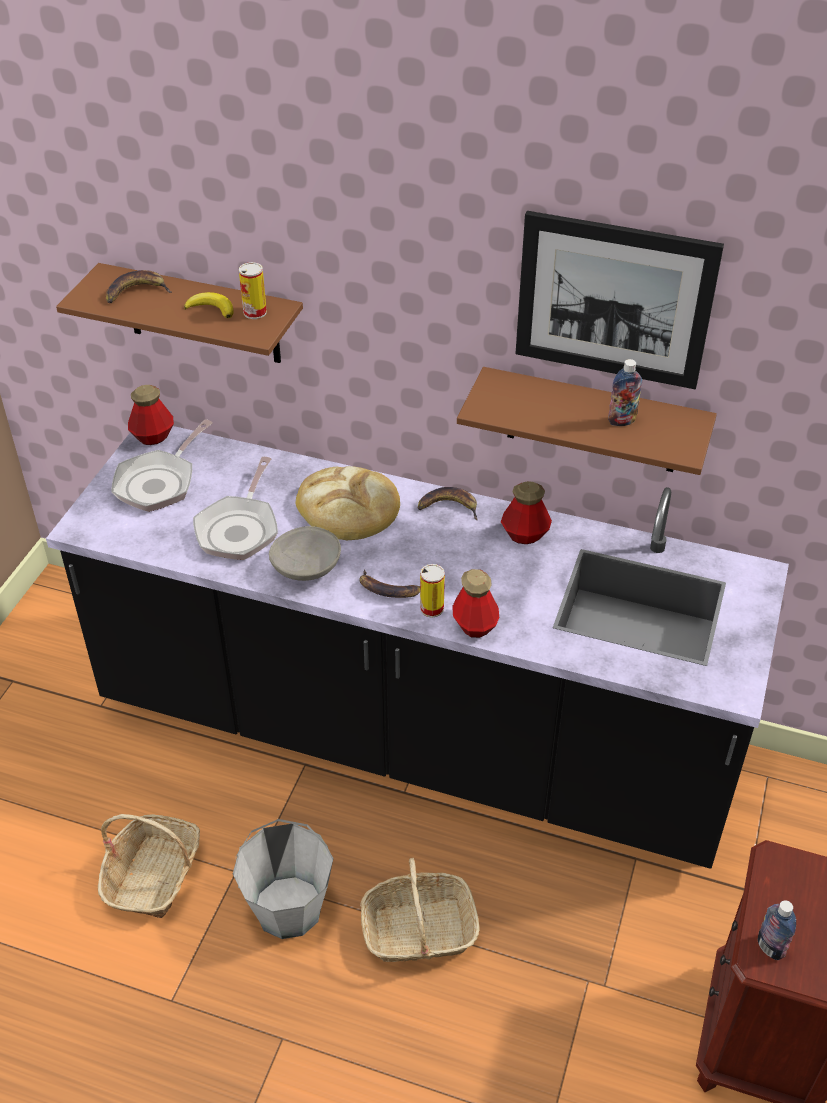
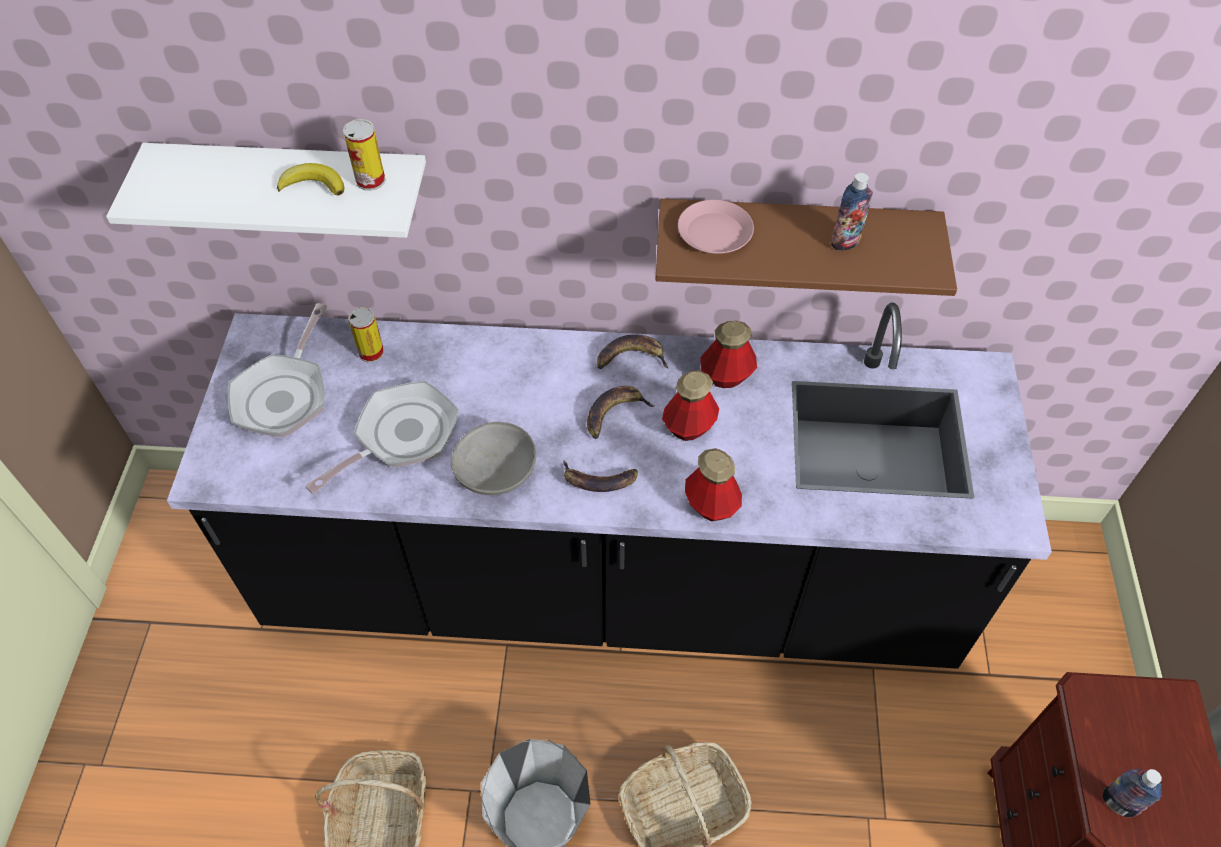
camera: 15 degrees left, 10 degrees up
brown shelf [56,263,303,363] -> white shelf [106,143,426,238]
banana [106,270,171,303] -> banana moved to [587,386,654,439]
bottle [128,385,174,445] -> bottle moved to [662,370,719,441]
frying pan [193,457,278,560] -> frying pan turned 135 degrees counterclockwise [305,381,459,494]
bread [296,466,400,540] -> none
can [420,564,445,618] -> can moved to [348,307,384,363]
picture [516,211,724,389] -> none
none -> pink plate [678,200,754,254]

